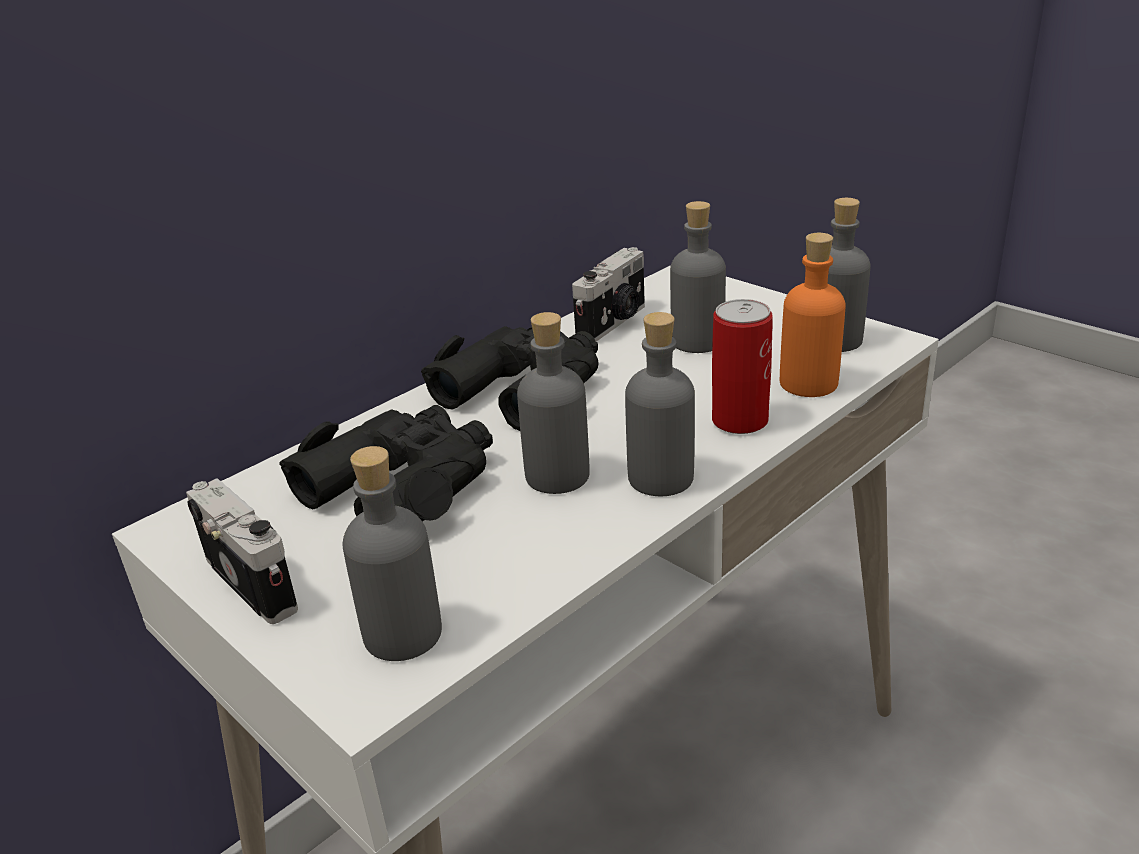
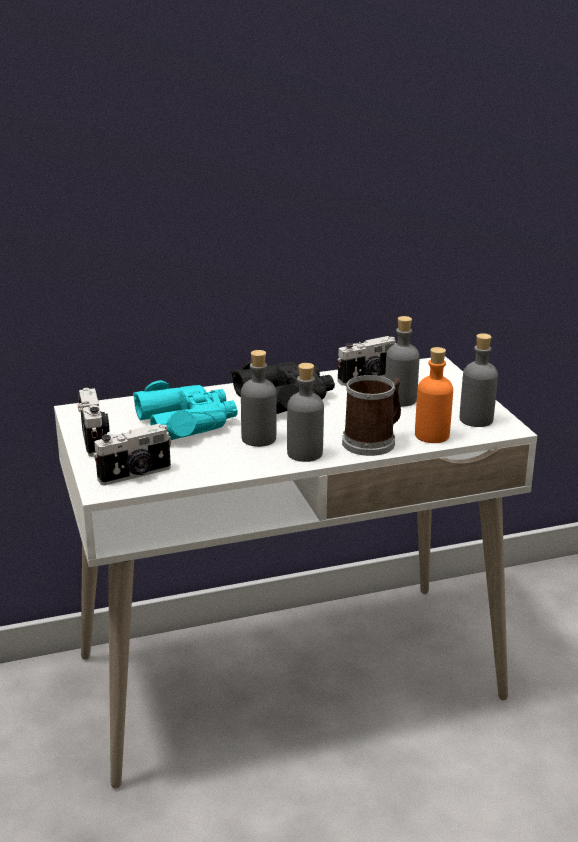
camera: 25 degrees right, 5 degrees down
black binoculars [279,405,493,522] -> turquoise binoculars [133,380,237,440]
grey bottle [342,446,442,661] -> camera [93,423,171,485]
can [712,299,773,434] -> mug [342,375,401,456]

